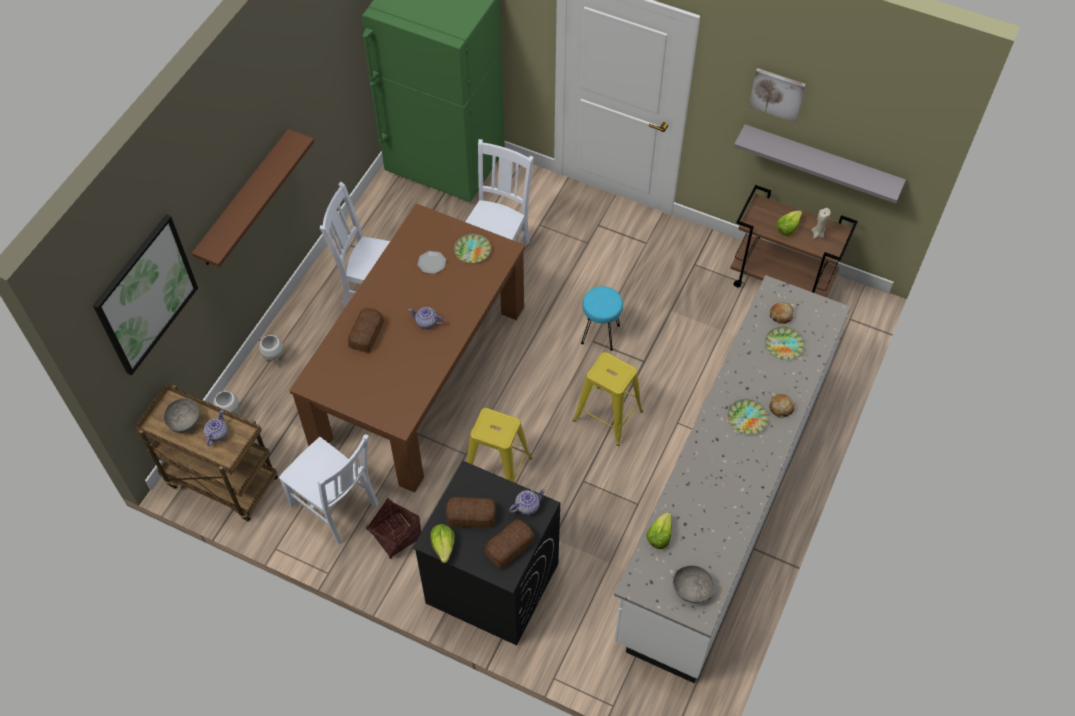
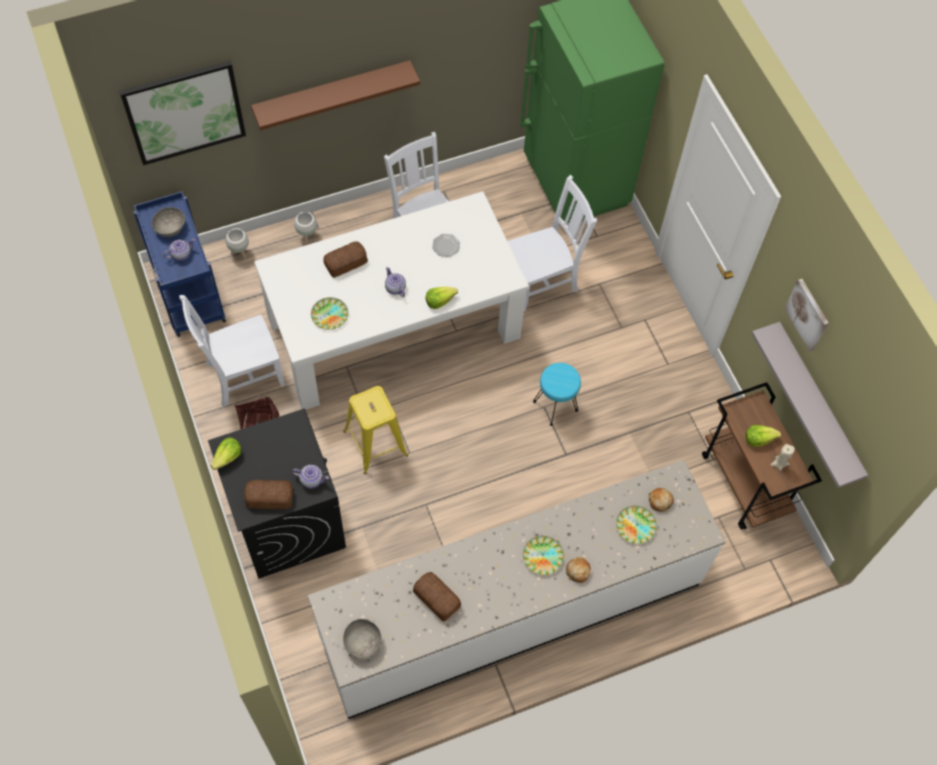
camera: 40 degrees right, 5 degrees up
brown cart [134,384,278,522] -> blue cart [133,191,226,337]
white chair [279,434,379,545] -> white chair turned 75 degrees clockwise [179,295,285,407]
brown dining table [289,203,525,493] -> white dining table [254,191,529,410]
bread [446,497,496,528] -> bread moved to [413,572,461,622]
plate [454,234,491,263] -> plate moved to [311,297,348,330]
yellow stool [573,352,643,446] -> none
lettuce [646,512,671,549] -> lettuce moved to [426,286,458,309]

